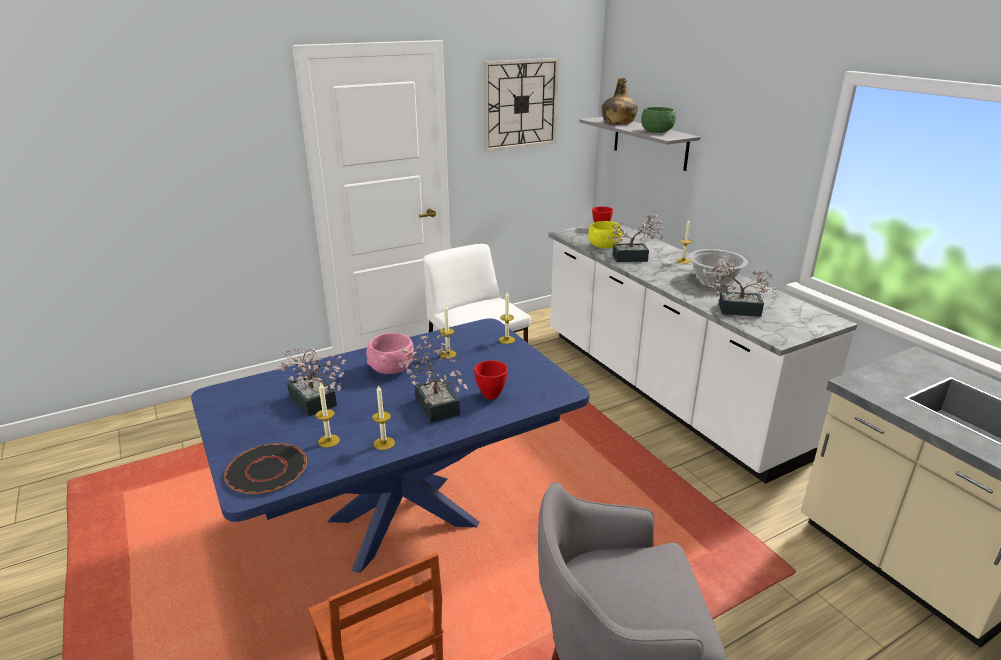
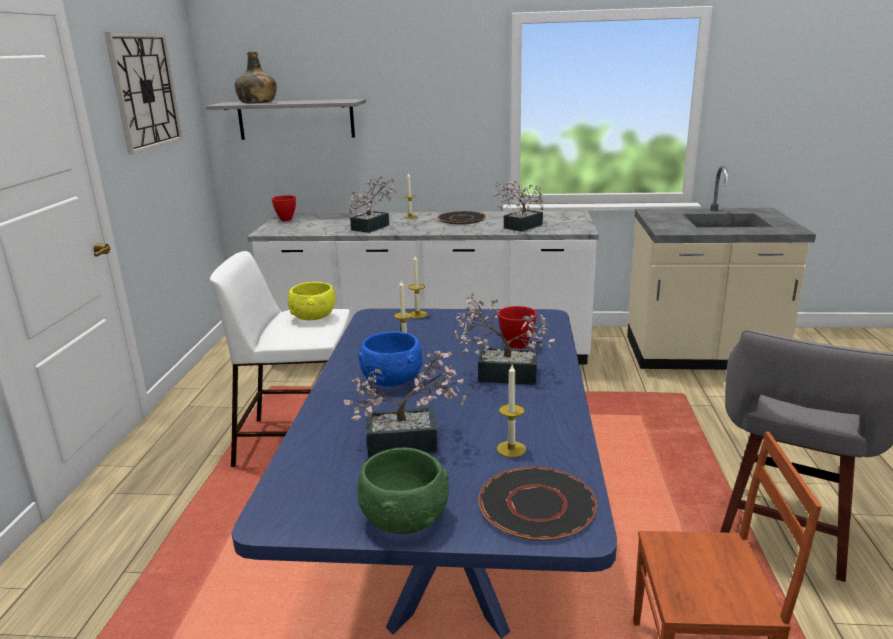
camera: 55 degrees left, 5 degrees down
pink bowl [366,333,414,374] -> blue bowl [358,332,423,387]
candle [372,384,395,450] -> none
yellow bowl [588,221,623,249] -> yellow bowl moved to [288,282,336,320]
green bowl [641,107,676,133] -> green bowl moved to [358,448,449,534]
cooking pot [688,249,748,286] -> black plate [438,211,486,224]

